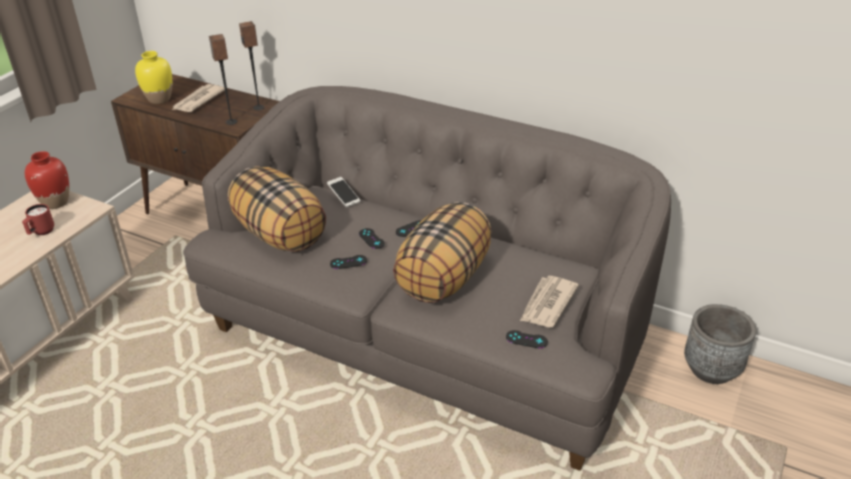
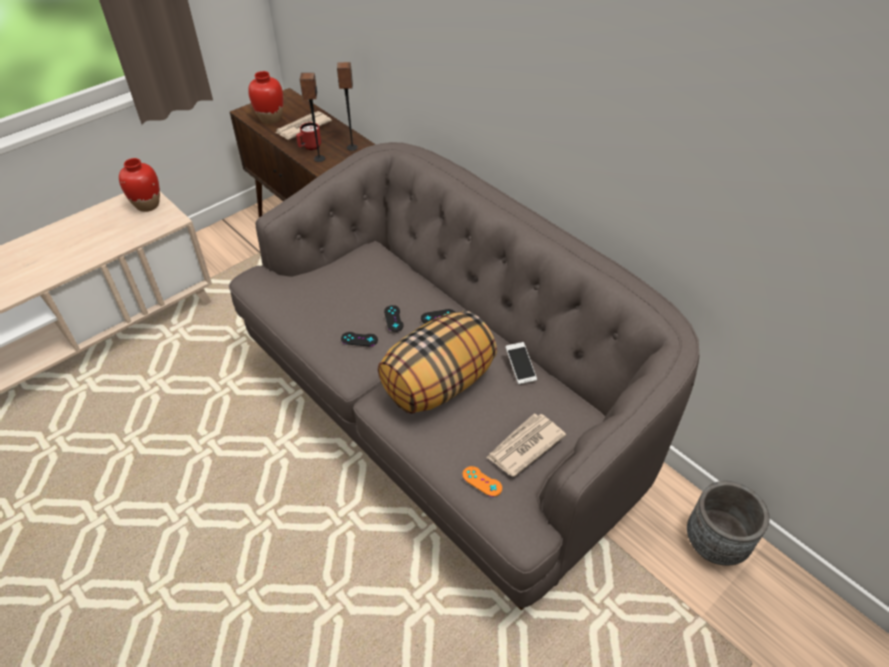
camera: 20 degrees right, 10 degrees up
red mug [22,204,54,235] -> red mug moved to [296,122,321,150]
yellow vase [135,51,172,104] -> red vase [248,71,283,124]
pillow [228,166,326,252] -> none
phone [327,177,361,208] -> phone moved to [505,342,537,385]
black game controller [506,330,548,348] -> orange game controller [463,466,502,497]

